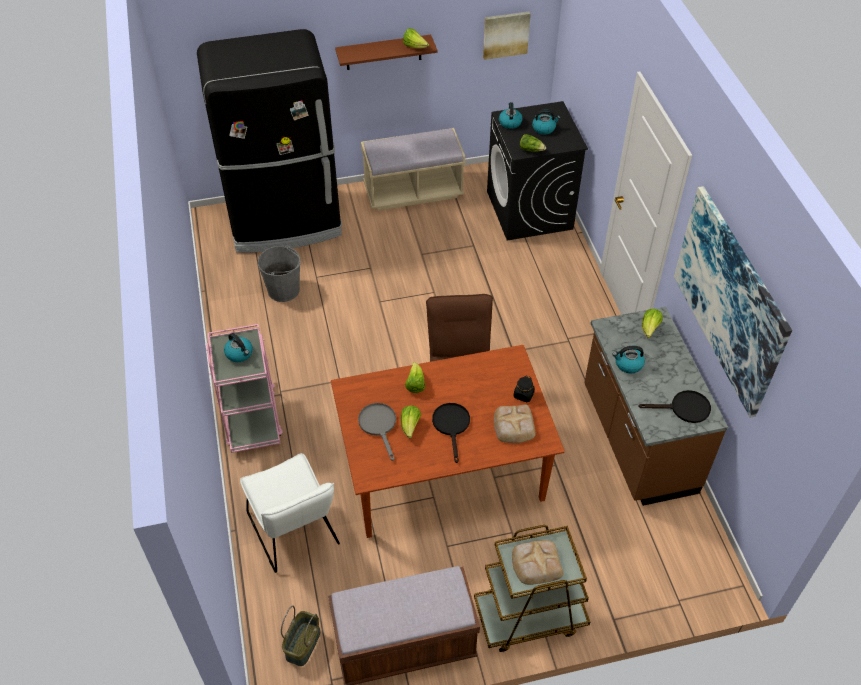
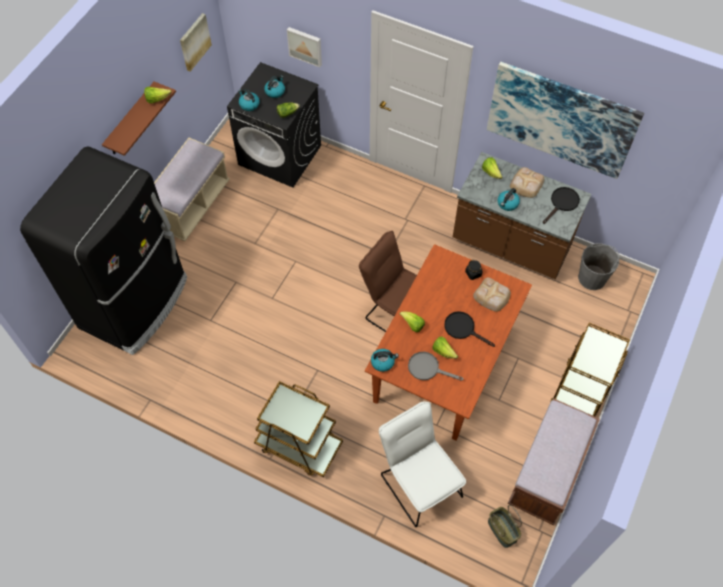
camera: 50 degrees left, 10 degrees up
pink cart [206,324,283,453] -> brown cart [254,381,343,478]
kettle [224,333,253,362] -> kettle moved to [371,349,399,372]
white chair [240,453,340,573] -> white chair turned 135 degrees counterclockwise [379,401,466,527]
grey bucket [258,245,301,302] -> grey bucket moved to [578,243,619,290]
bread [512,540,563,585] -> bread moved to [510,167,544,198]
none -> picture [287,27,322,67]

